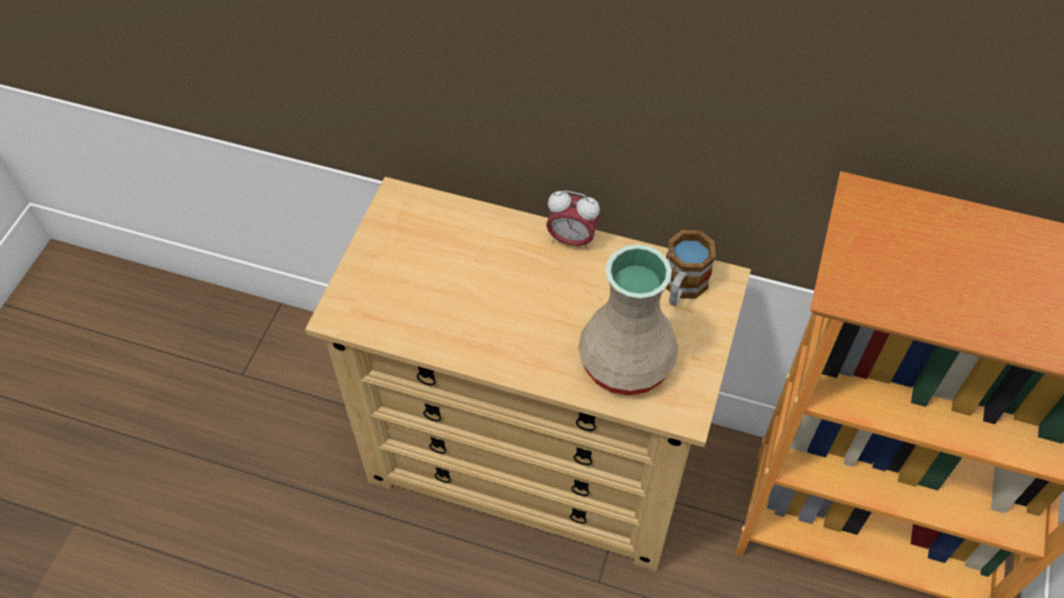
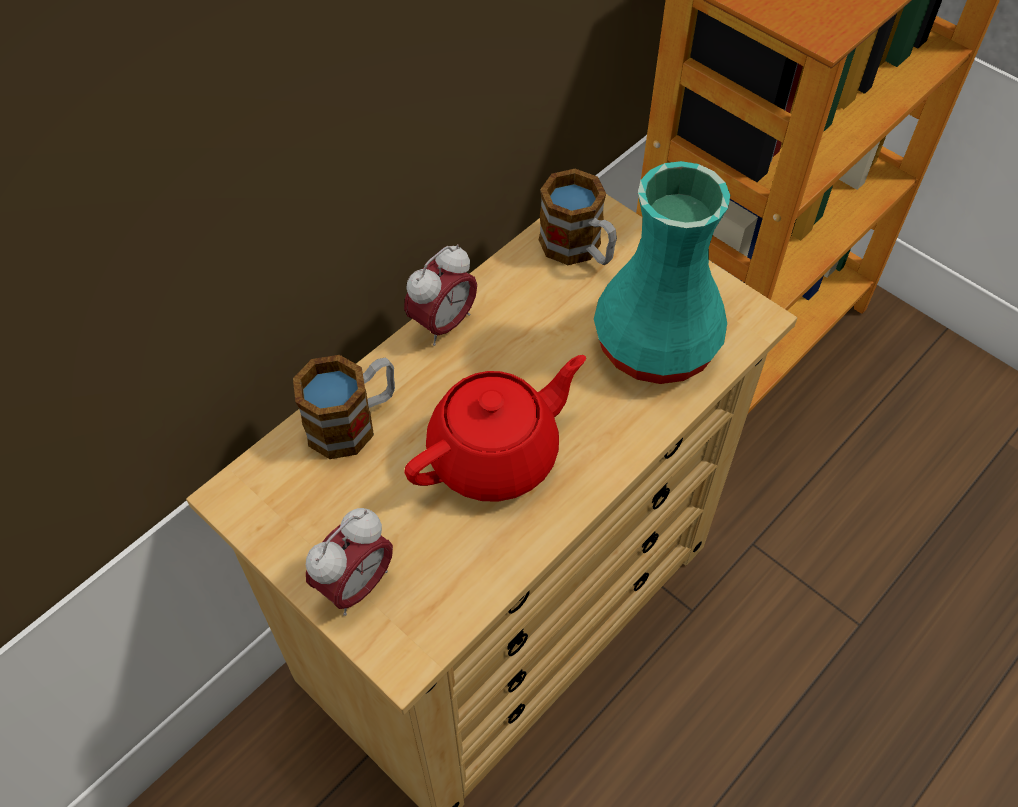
camera: 65 degrees left, 0 degrees up
beige vase [578,244,678,395] -> turquoise vase [594,161,730,384]
none -> mug [293,355,395,459]
none -> alarm clock [306,508,393,616]
none -> red teapot [404,355,586,502]

